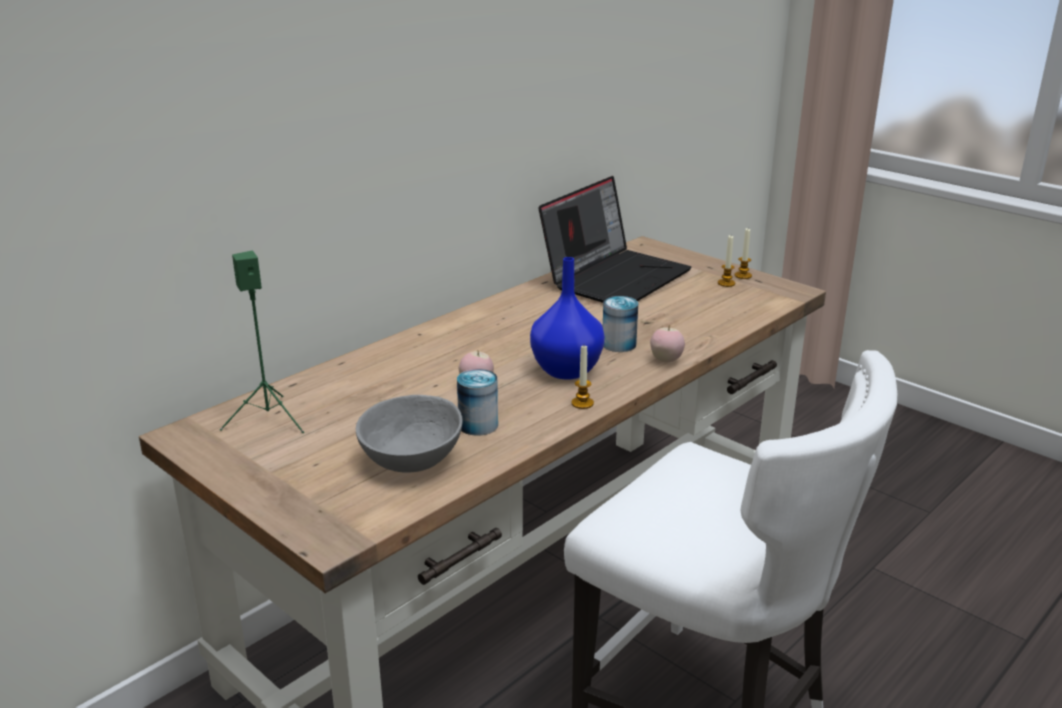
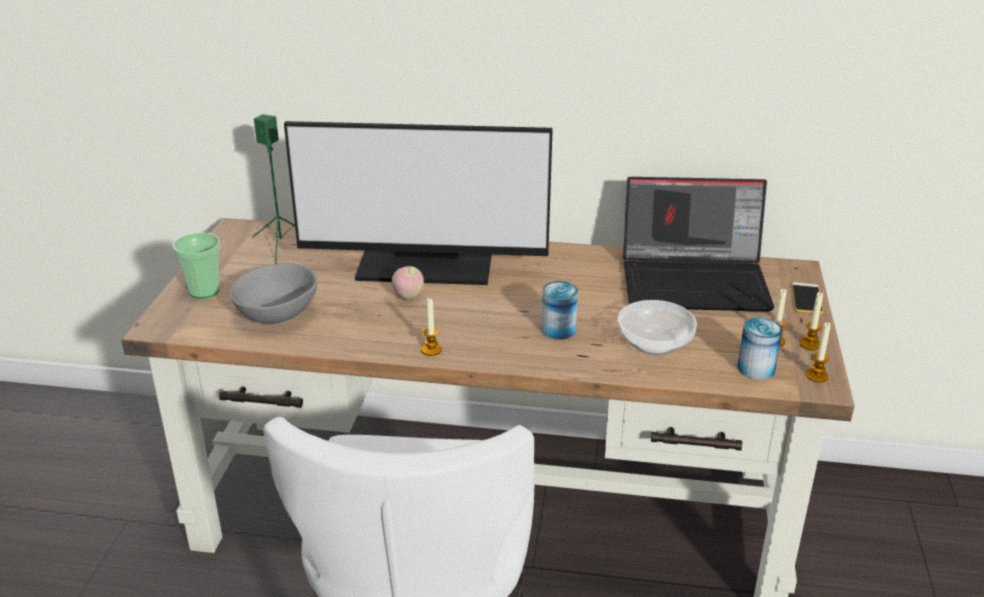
camera: 55 degrees right, 5 degrees up
can [457,369,498,436] -> can moved to [737,317,783,380]
blue vase [530,257,605,379] -> none
apple [650,324,685,362] -> none
none -> cup [173,232,220,299]
none -> monitor [284,121,553,285]
none -> bowl [618,300,697,356]
none -> phone [791,282,823,314]
none -> candle [806,322,831,382]

